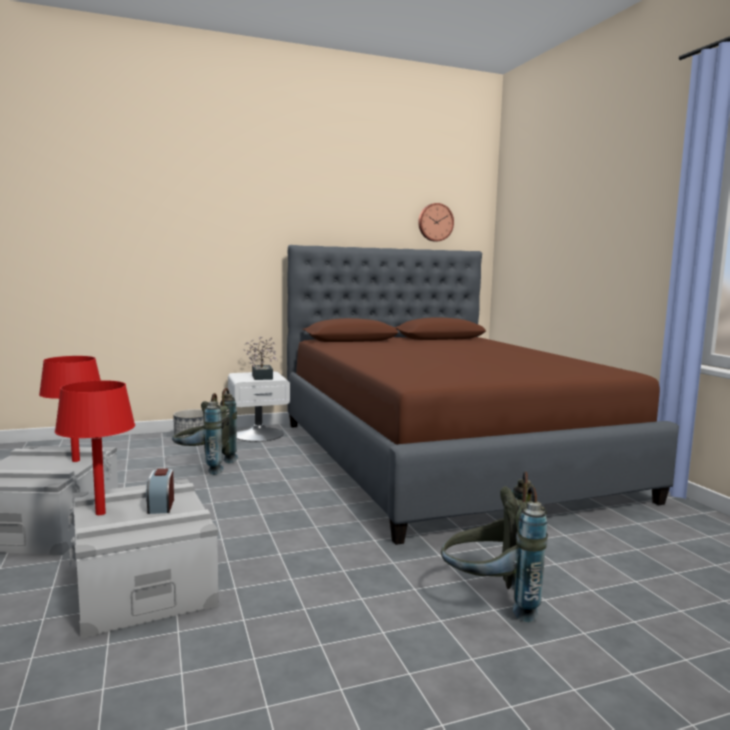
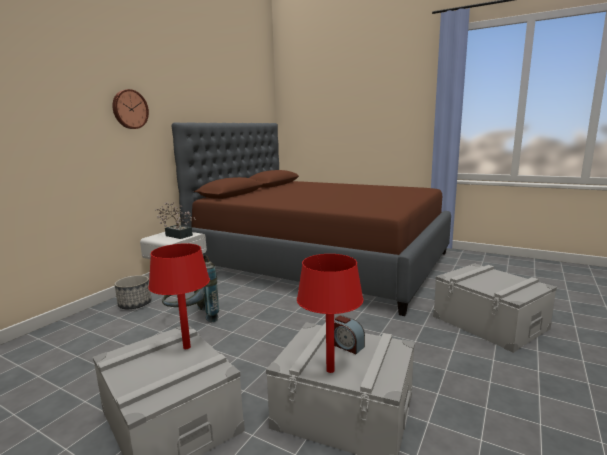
camera: 40 degrees left, 5 degrees up
wall clock [418,203,454,242] -> wall clock moved to [112,89,149,129]
grey backpack [441,471,548,622] -> grey storage box [433,263,557,353]

